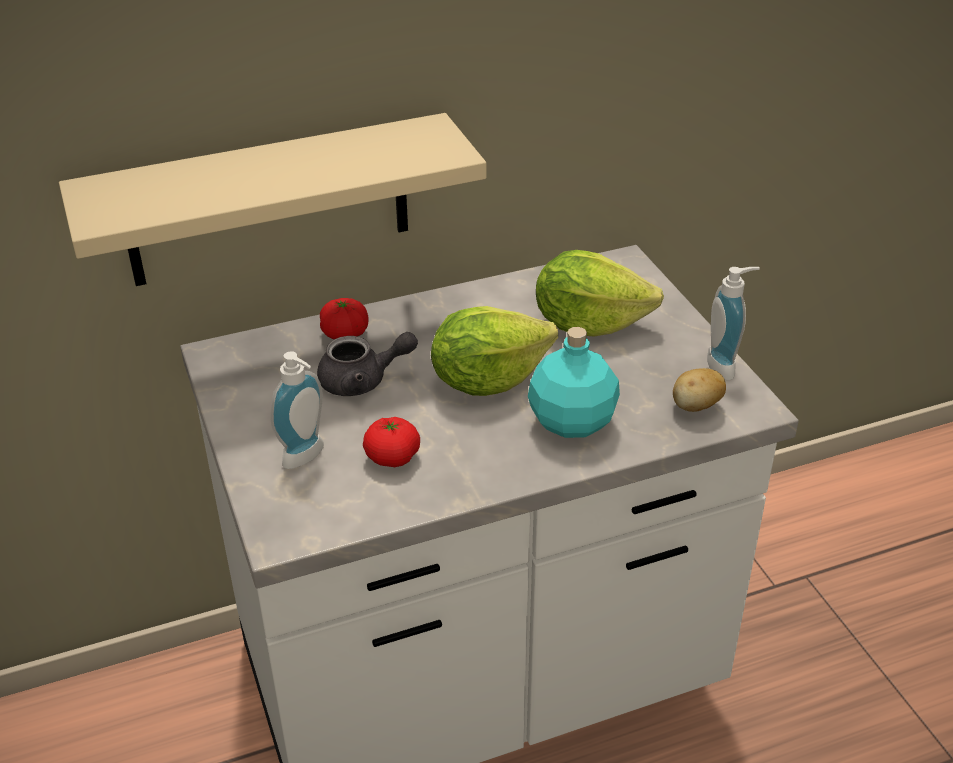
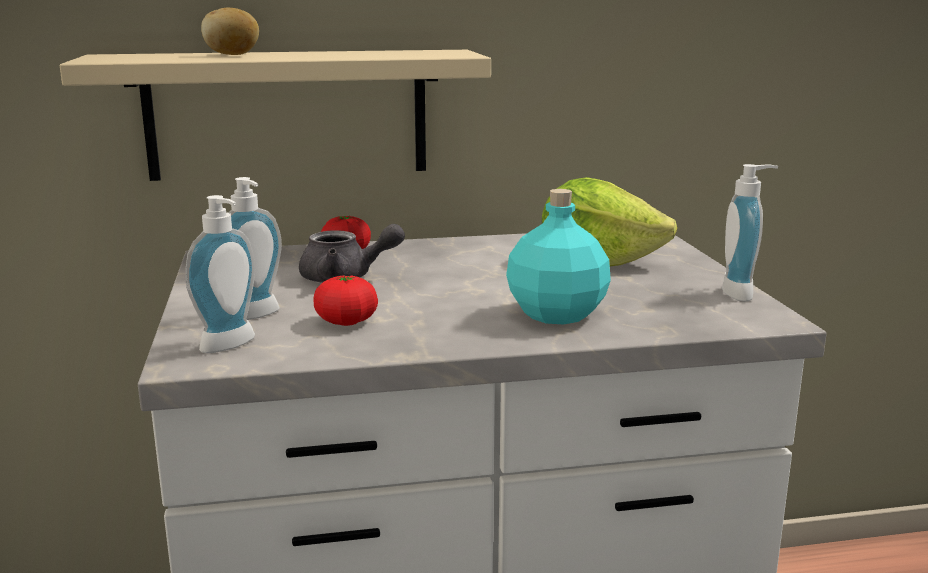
camera: 10 degrees right, 20 degrees down
lettuce [431,306,558,396] -> none
potato [673,368,726,412] -> potato moved to [201,8,259,55]
none -> soap dispenser [185,195,255,353]

